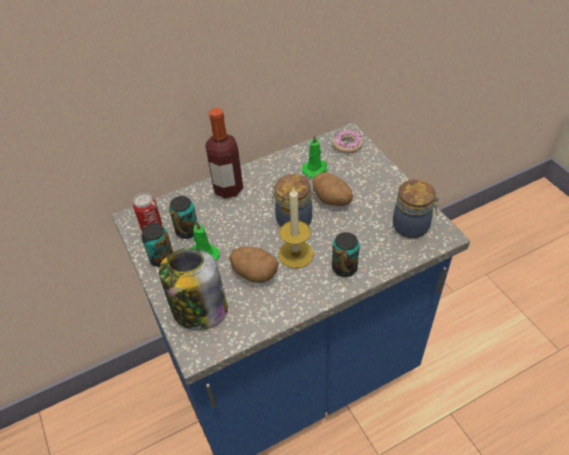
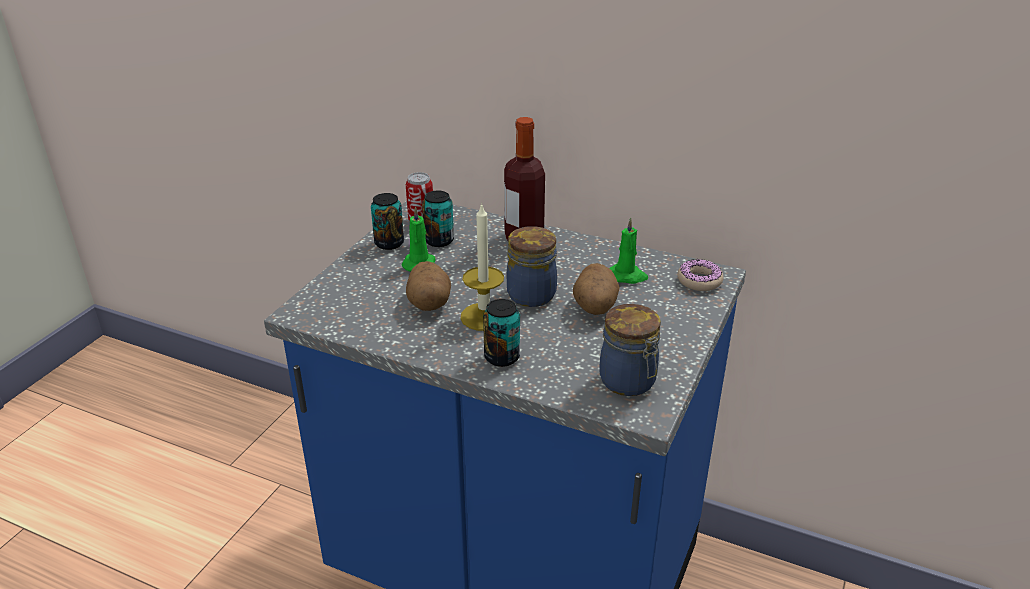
camera: 50 degrees right, 15 degrees down
jar [159,248,228,330] -> none

